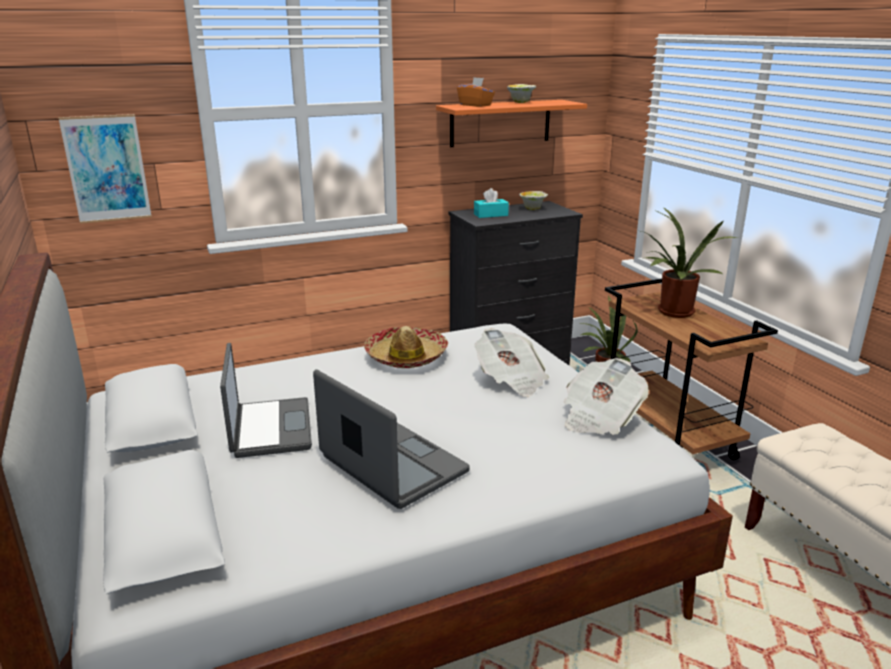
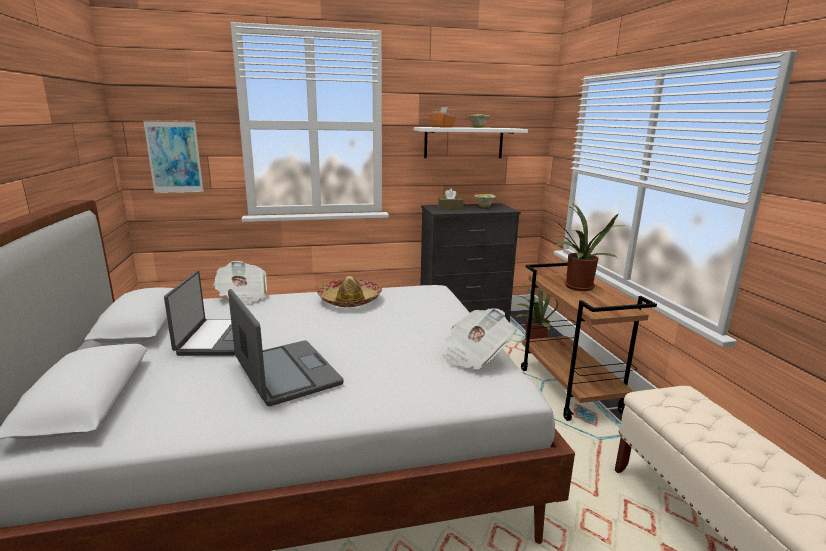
camera: 10 degrees right, 5 degrees down
orange shelf [436,100,587,147] -> white shelf [414,127,528,158]
turquoise tissue box [474,188,509,218] -> brown tissue box [438,189,463,210]
newspaper [474,328,549,397] -> newspaper moved to [213,261,267,306]

